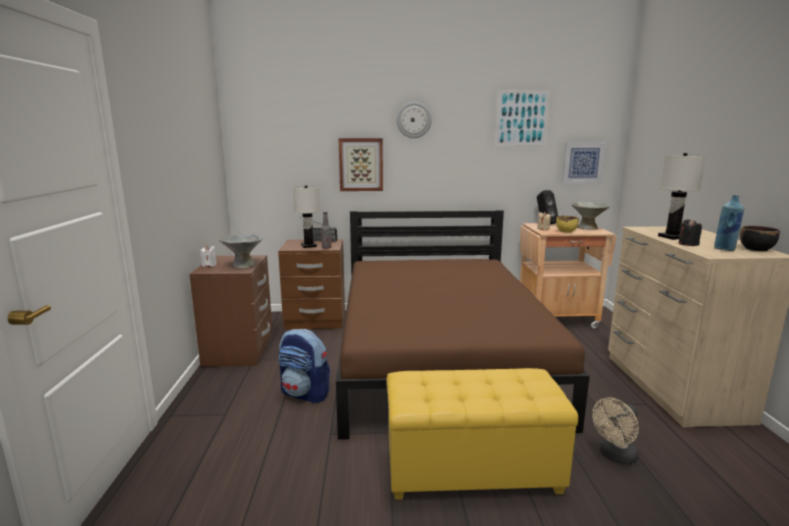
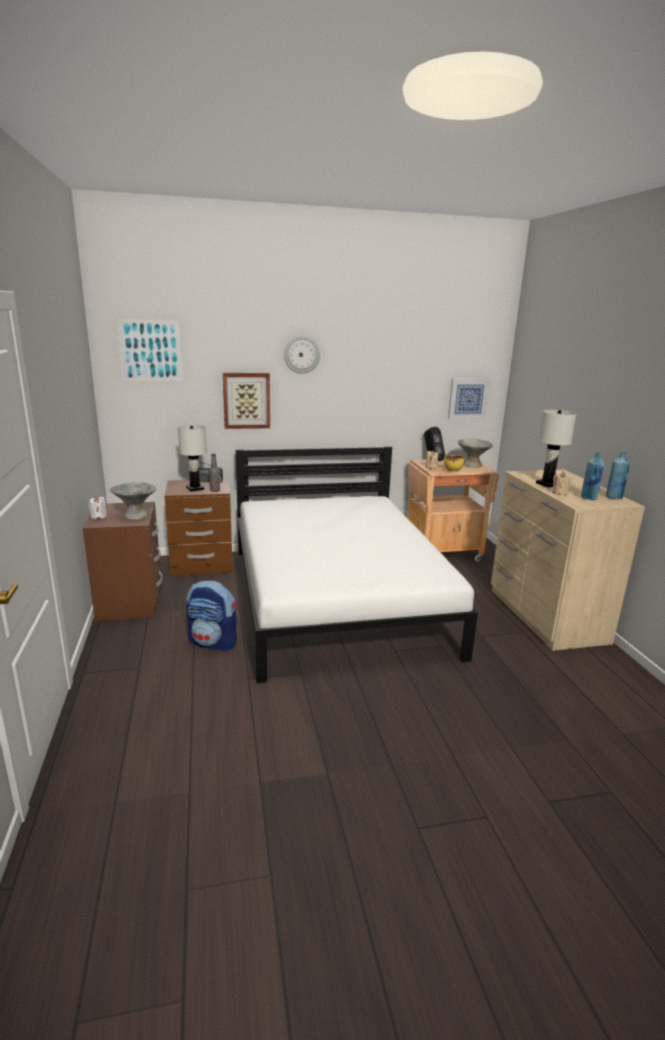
camera: 10 degrees left, 5 degrees up
brown bed [336,210,590,440] -> white bed [236,447,478,683]
yellow ottoman [386,368,578,500] -> none
picture [494,90,551,146] -> picture moved to [117,319,183,381]
beige fan [592,397,639,465] -> none
black candle [678,219,702,246] -> beige candle [552,471,572,495]
black bowl [740,226,780,251] -> blue bottle [606,452,630,499]

